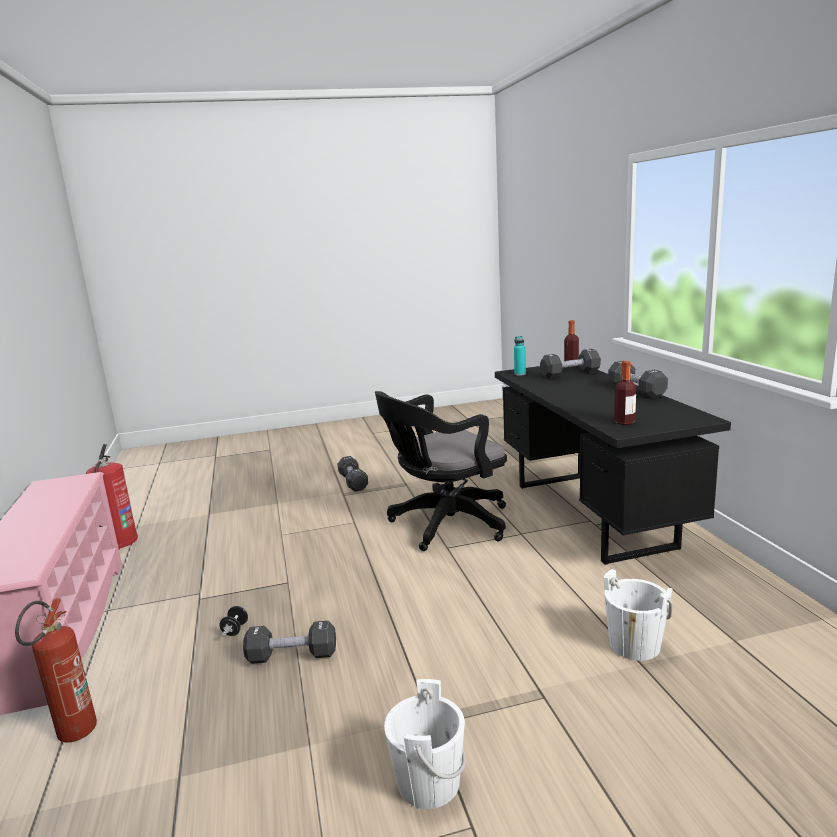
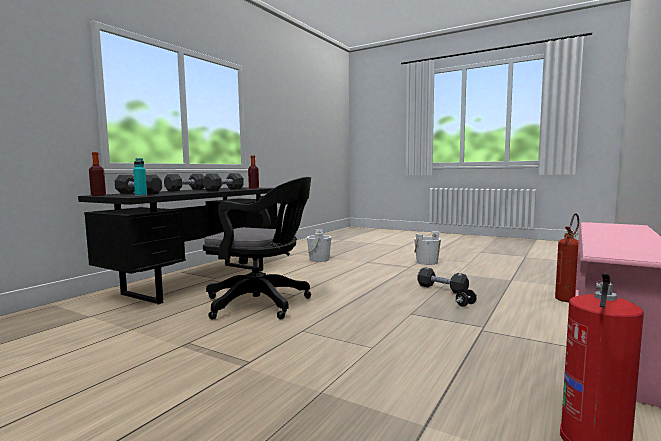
camera: 135 degrees left, 10 degrees down
black dumbbell [338,456,368,492] -> black dumbbell moved to [203,173,244,191]

